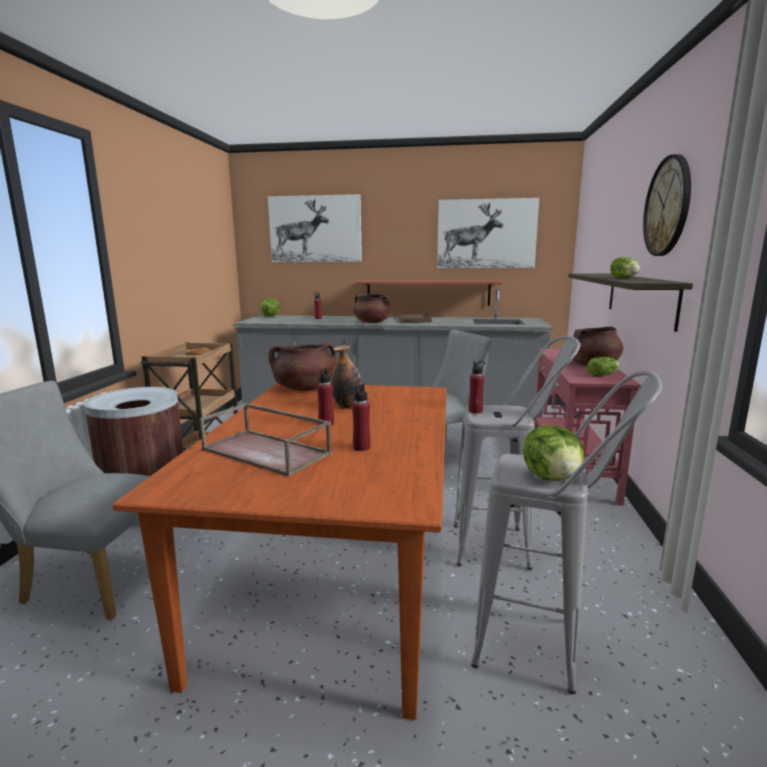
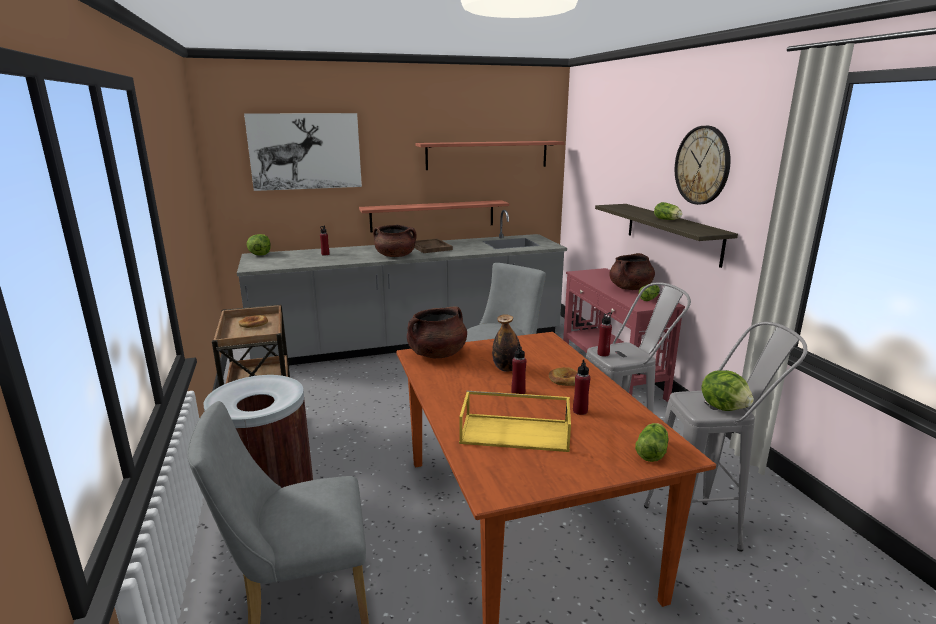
camera: 25 degrees left, 5 degrees up
brown tray [199,403,332,476] -> yellow tray [459,391,571,452]
picture [437,198,539,268] -> shelf [415,141,565,170]
none -> bread [549,367,578,386]
none -> lettuce [635,423,669,462]

